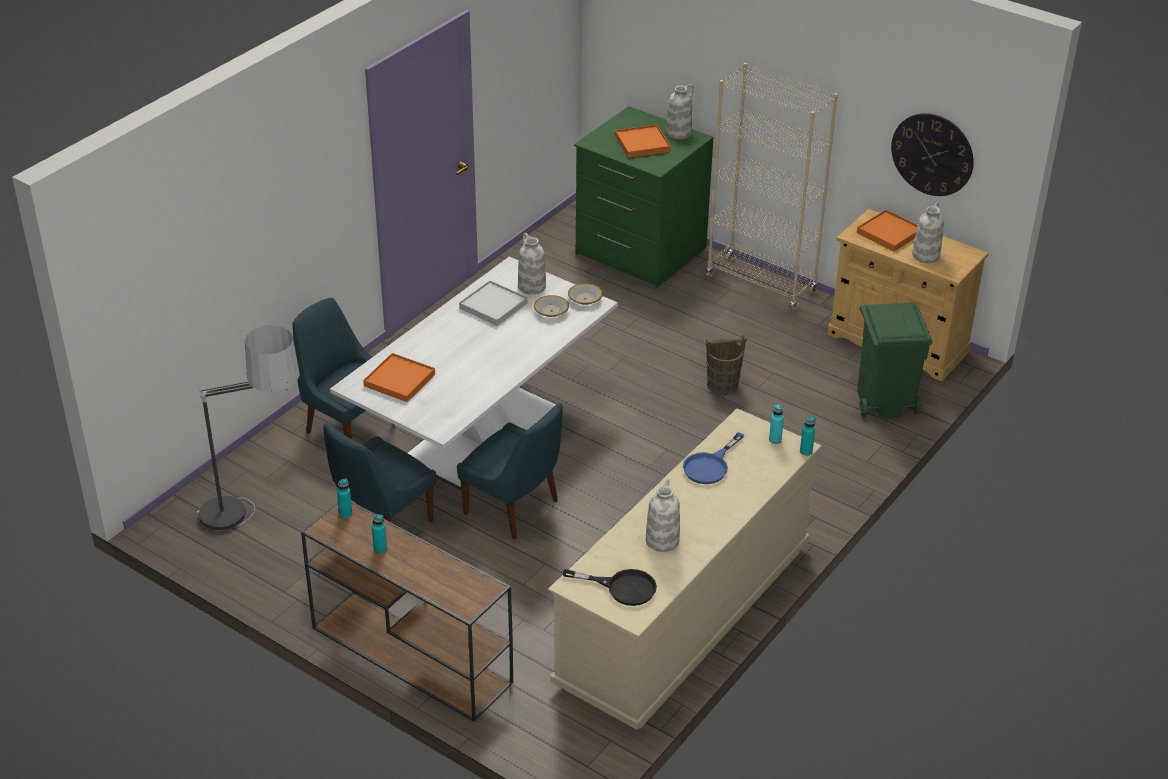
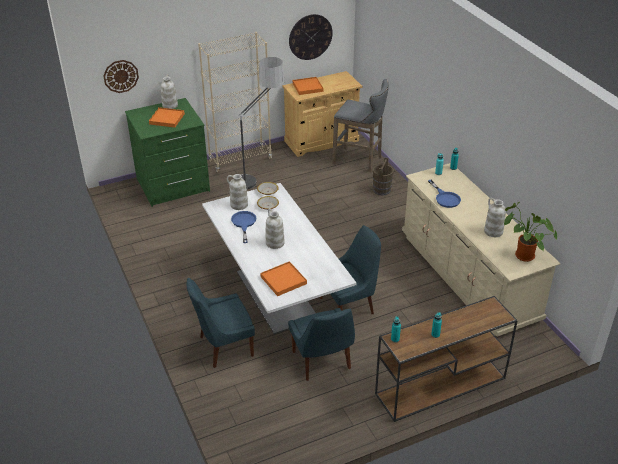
camera: 60 degrees left, 0 degrees up
floor lamp [197,326,300,531] -> floor lamp moved to [239,57,285,189]
white tray [459,280,528,326] -> blue frying pan [231,211,256,243]
black frying pan [563,569,657,606] -> potted plant [504,202,557,262]
brown bucket [705,334,747,395] -> brown bucket moved to [373,157,394,195]
green trash can [857,303,932,419] -> grey stool [332,79,389,173]
white vase [912,202,944,263] -> white vase moved to [266,208,284,249]
none -> wall clock [103,60,139,93]

